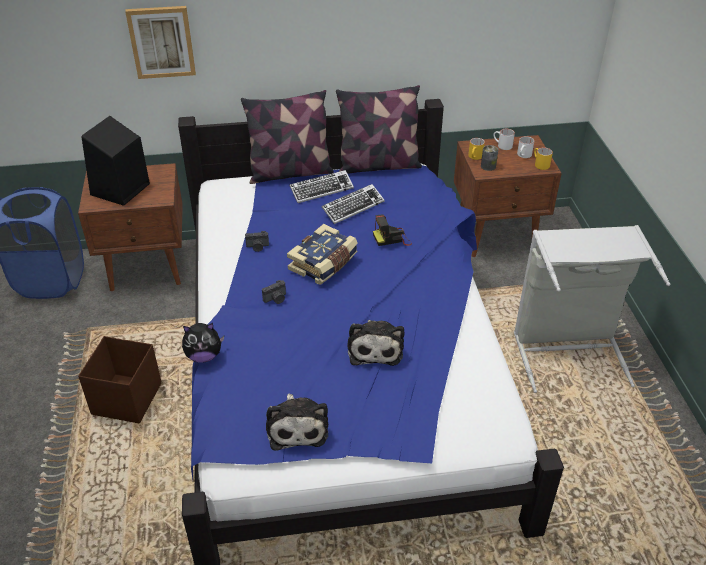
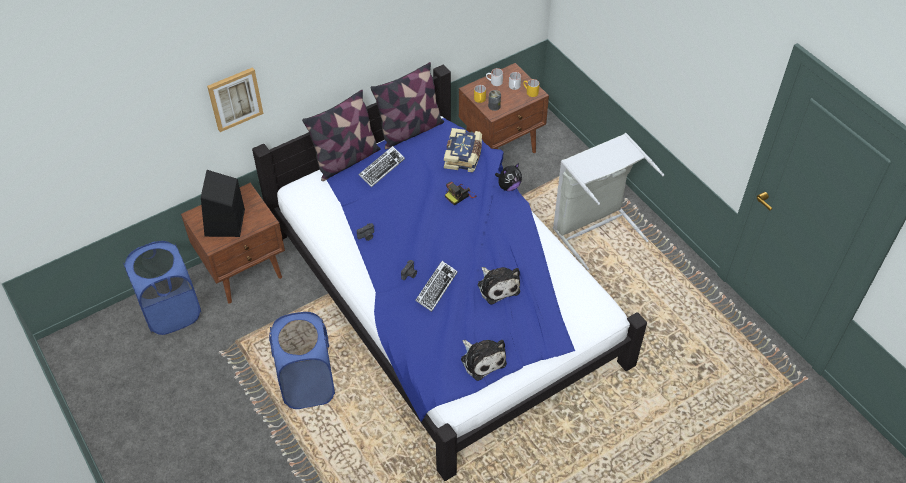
camera: 25 degrees left, 10 degrees up
brown storage box [78,336,162,423] -> blue laundry basket [269,312,335,409]
plush toy [182,323,224,363] -> plush toy moved to [495,163,522,191]
book [287,224,358,285] -> book moved to [444,128,482,172]
keyboard [322,184,385,224] -> keyboard moved to [415,261,458,312]

